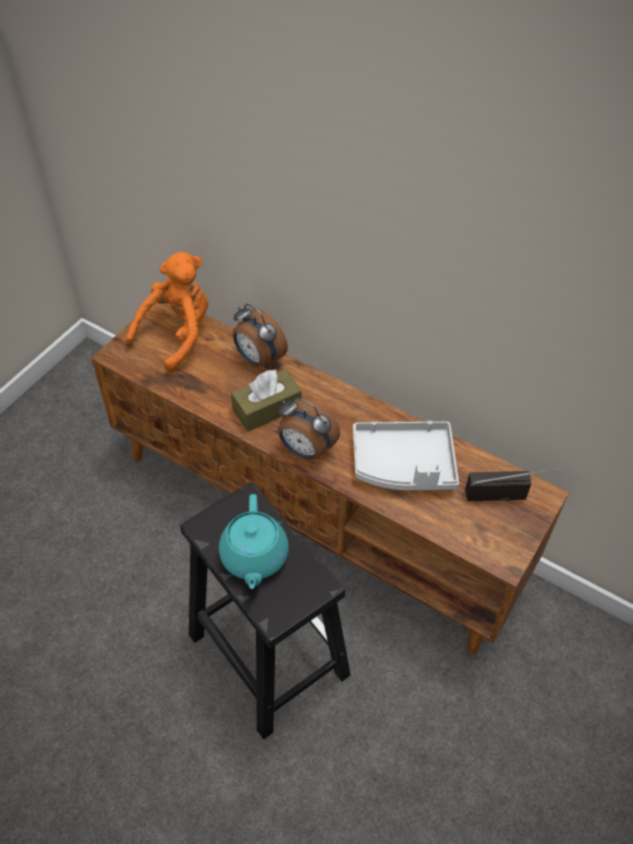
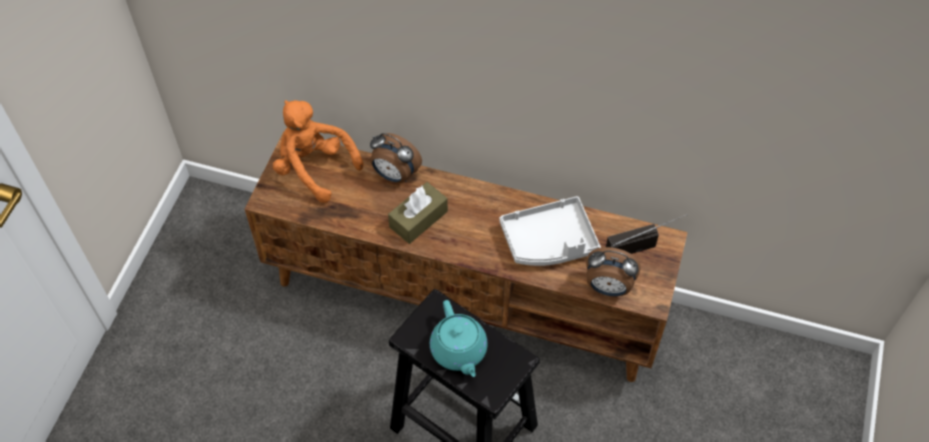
camera: 15 degrees left, 5 degrees up
orange plush toy [126,252,209,372] -> orange plush toy turned 75 degrees counterclockwise [273,100,363,203]
alarm clock [278,398,340,459] -> alarm clock moved to [586,247,640,296]

